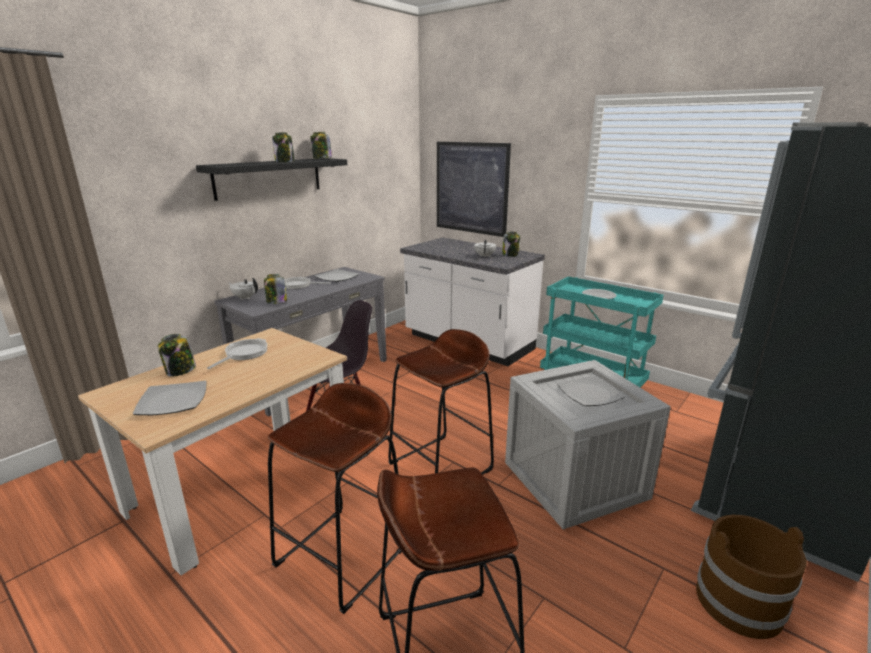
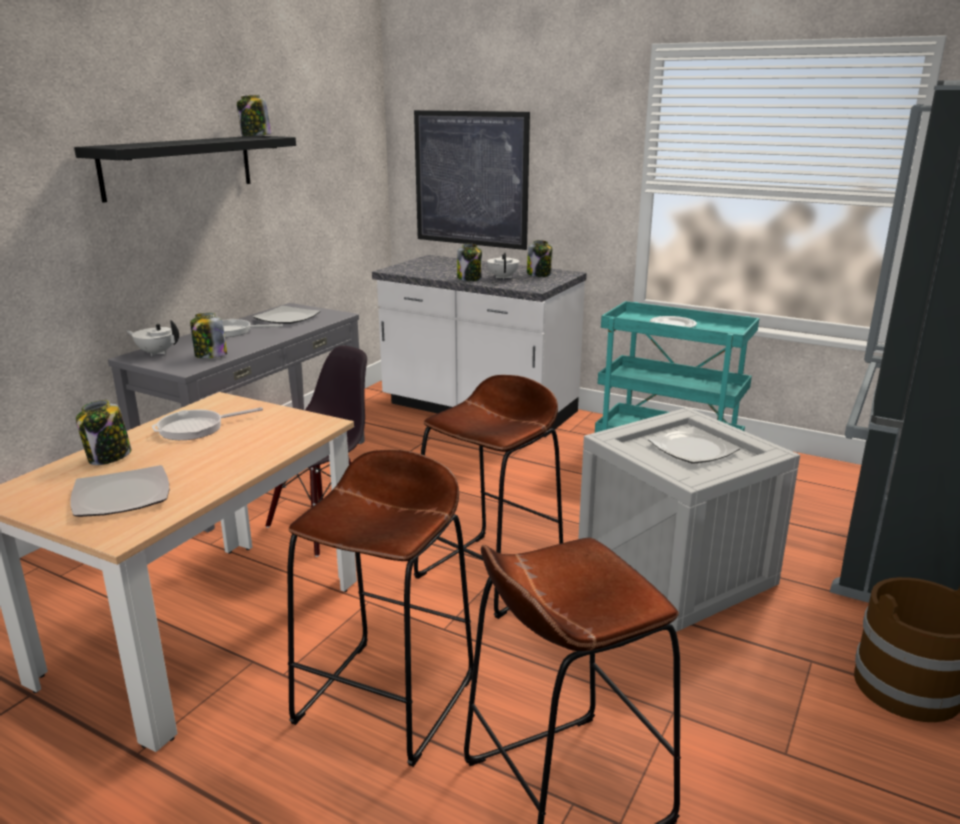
camera: 10 degrees left, 0 degrees up
frying pan [207,338,267,369] -> frying pan turned 135 degrees counterclockwise [152,407,263,440]
jar [272,132,294,162] -> jar moved to [457,244,482,281]

